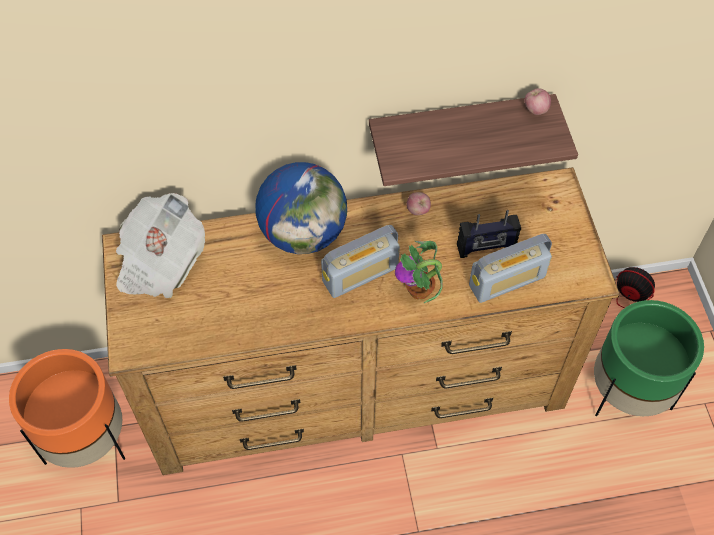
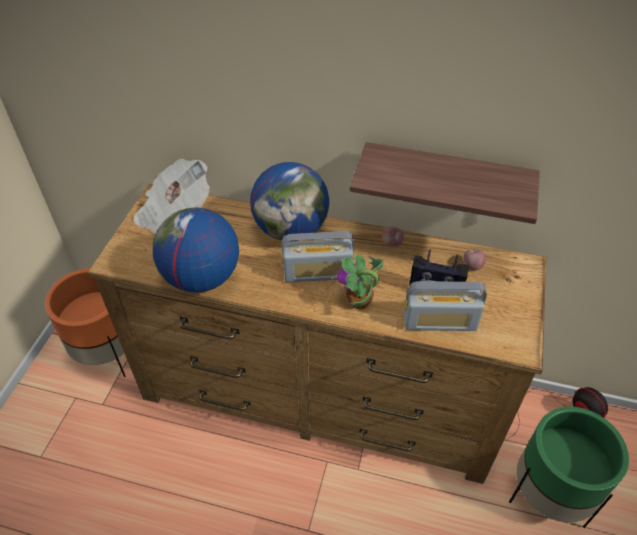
camera: 25 degrees right, 10 degrees down
apple [525,88,551,115] -> apple moved to [463,249,486,270]
none -> globe [153,207,239,293]

